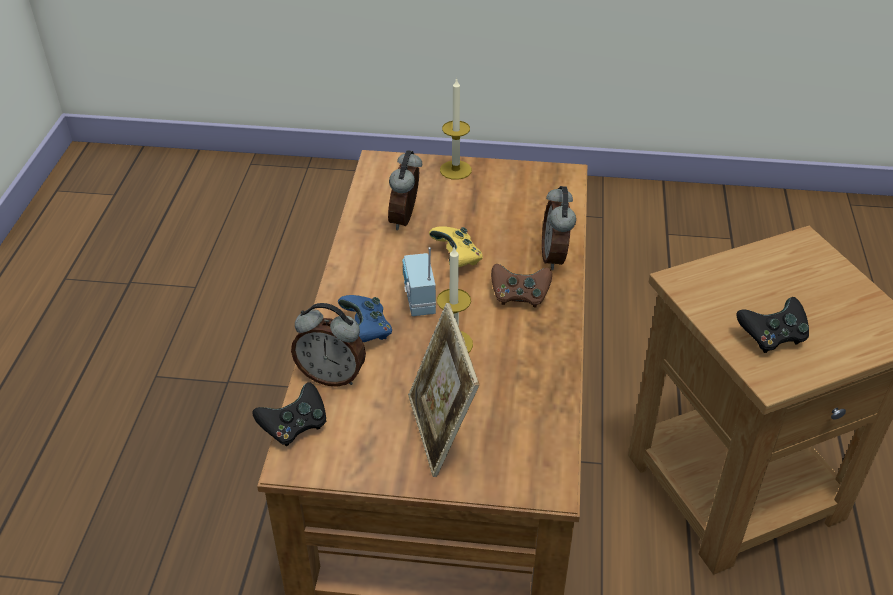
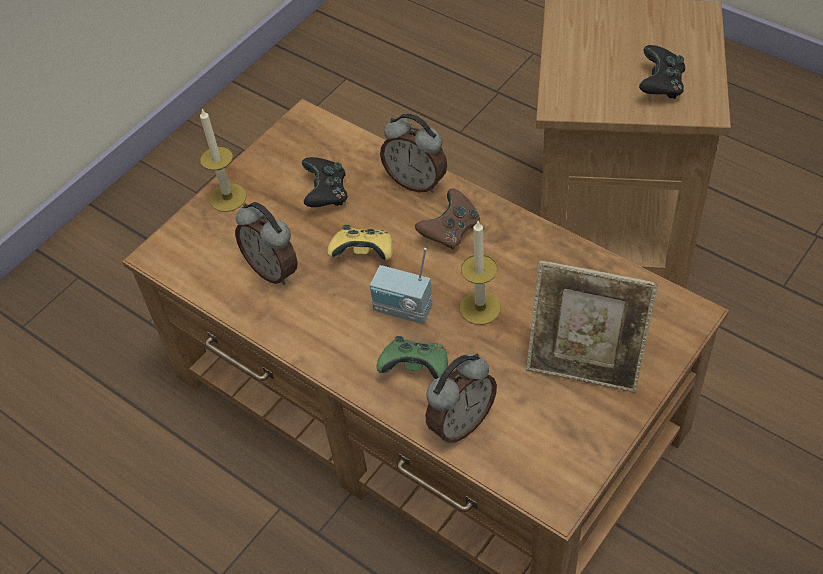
camera: 55 degrees left, 10 degrees up
black game controller [253,382,326,446] -> black game controller moved to [302,157,347,207]
blue game controller [338,295,392,342] -> green game controller [376,336,448,379]

